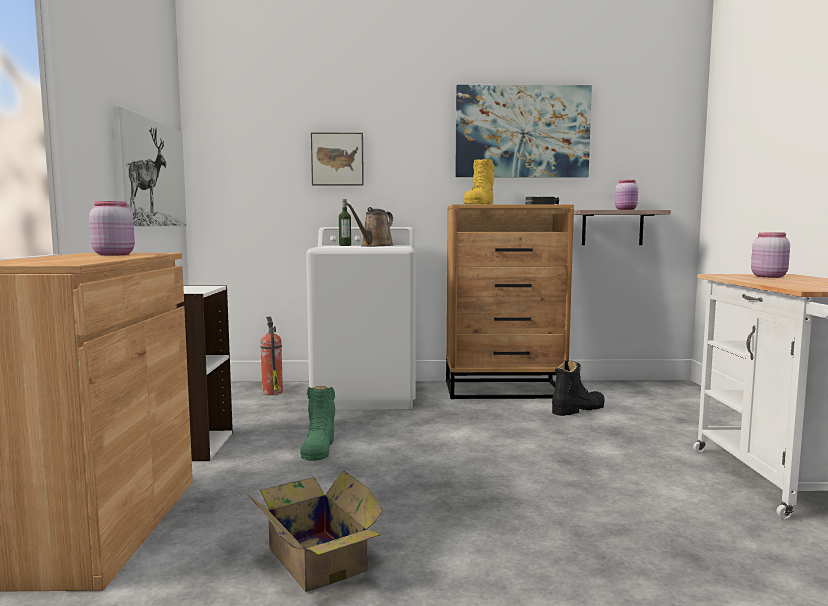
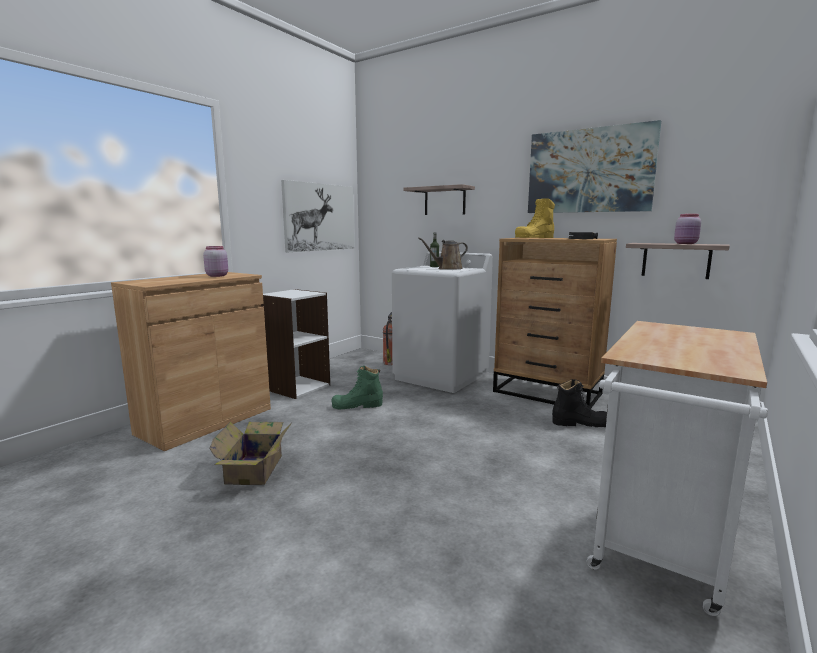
camera: 35 degrees right, 5 degrees up
green boot [300,386,335,461] -> green boot turned 45 degrees clockwise [331,366,383,409]
picture [311,133,364,186] -> shelf [404,184,475,215]
pink jar [751,232,790,278] -> none

